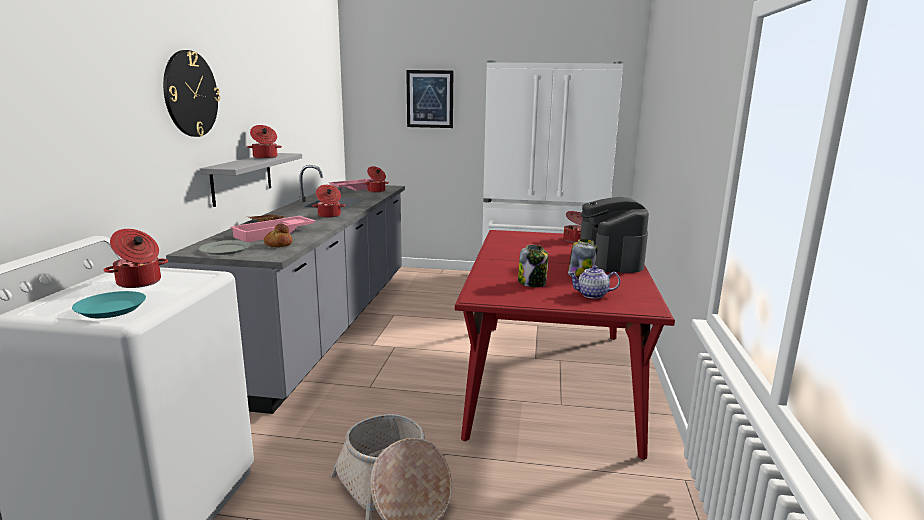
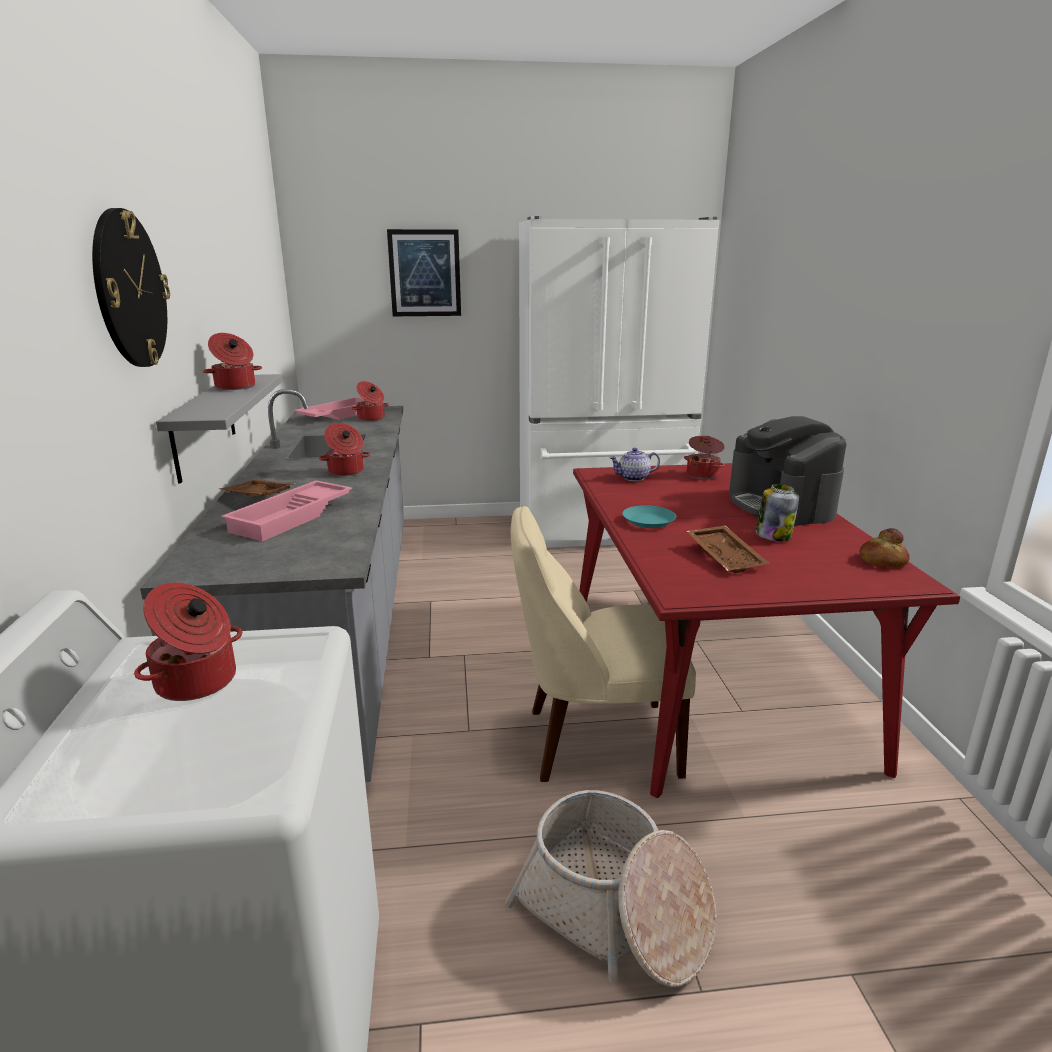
camera: 15 degrees left, 5 degrees up
turquoise plate [72,291,146,318] -> turquoise plate moved to [622,505,676,528]
grey plate [199,240,250,255] -> none
bread [264,223,293,247] -> bread moved to [859,528,910,568]
jar [518,245,548,287] -> brown tray [687,525,769,573]
teapot [568,266,620,299] -> teapot moved to [609,448,660,481]
none -> beige chair [511,506,696,782]

